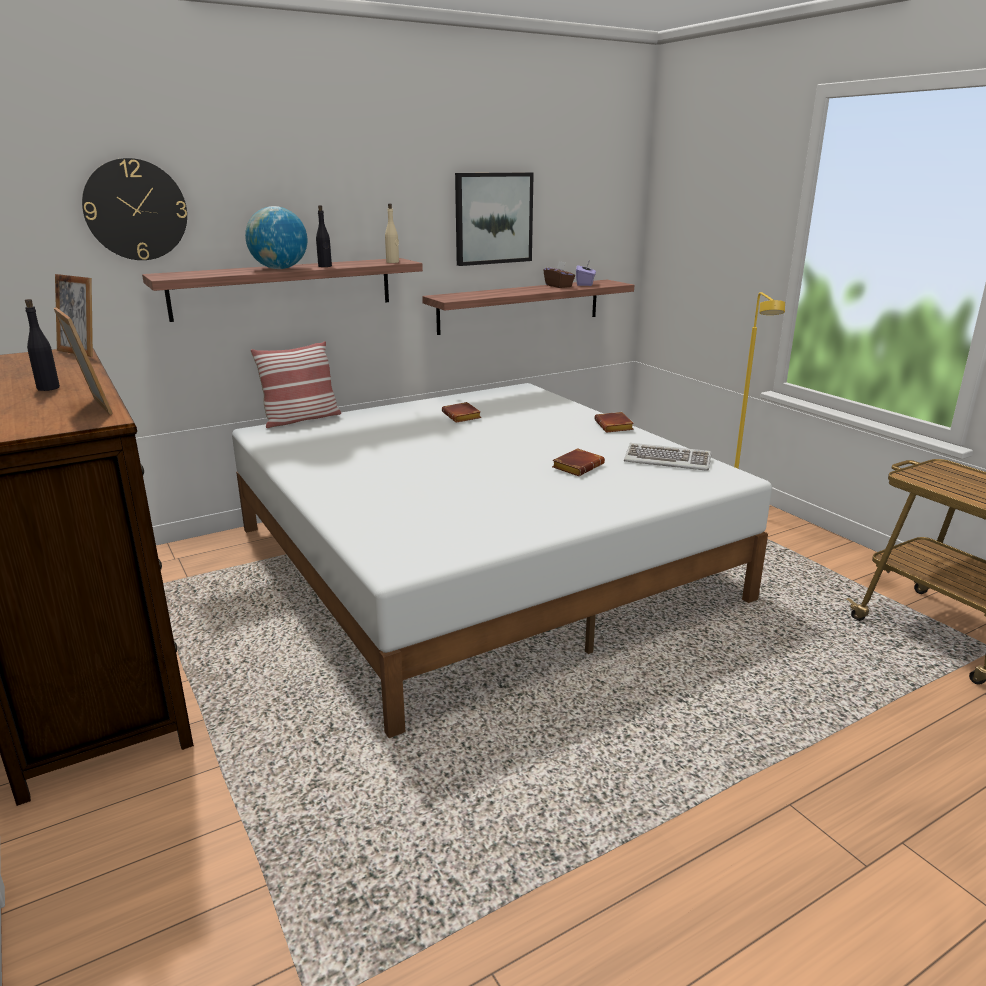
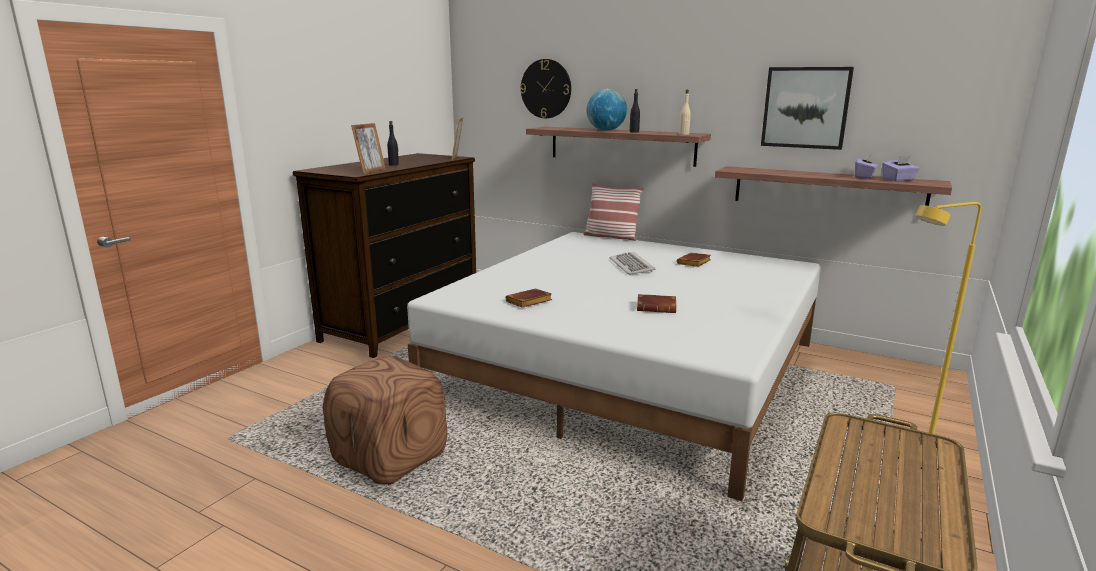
camera: 60 degrees right, 5 degrees down
brown tissue box [543,261,575,288] -> purple tissue box [855,154,878,179]
brown book [594,412,634,432] -> brown book moved to [506,289,552,308]
keyboard [624,443,712,471] -> keyboard moved to [610,252,656,275]
none -> brown ottoman [323,356,447,485]

